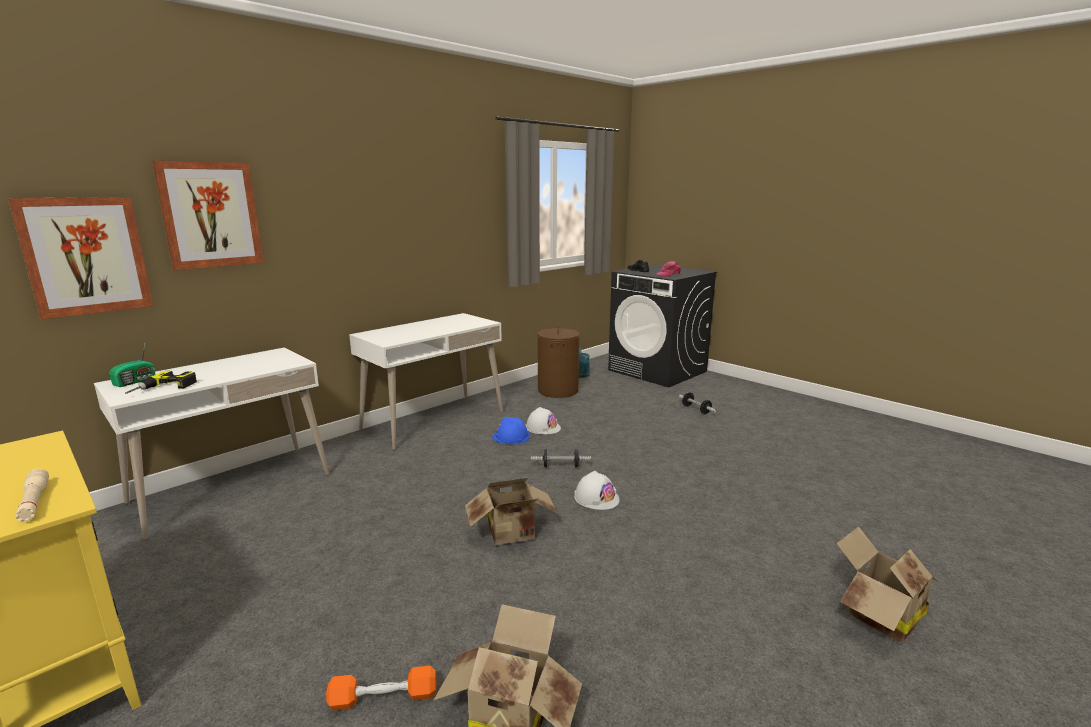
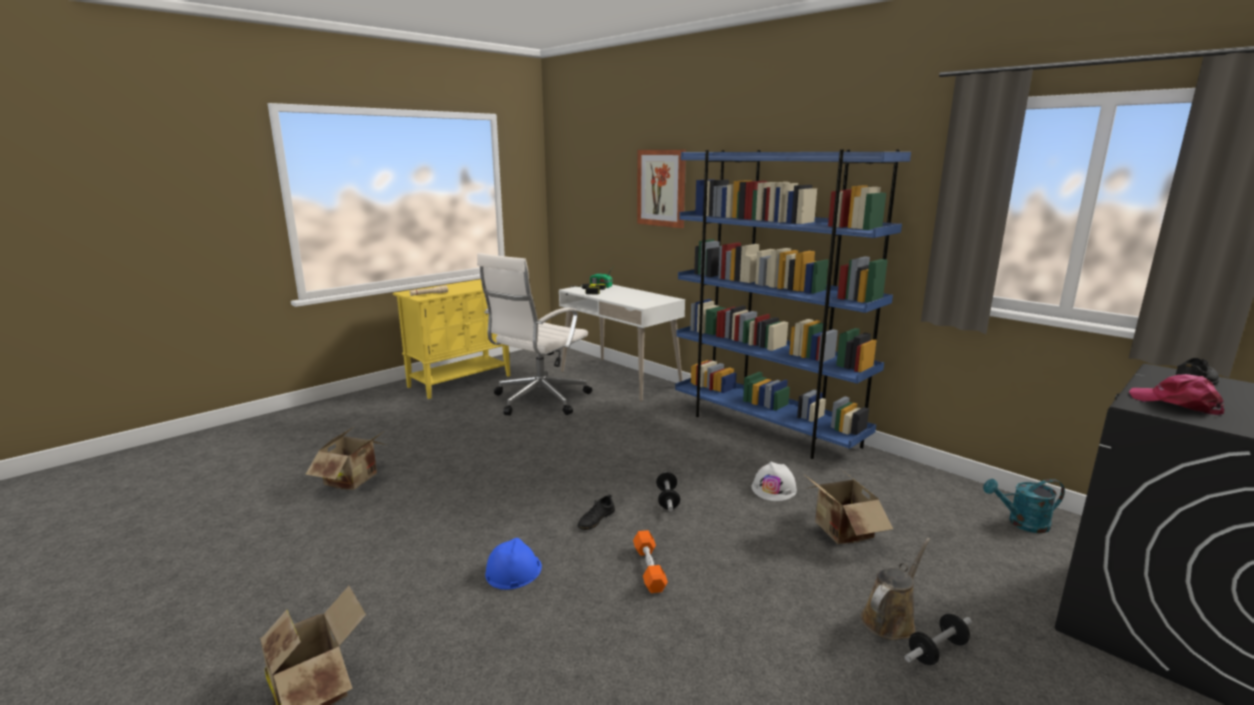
camera: 90 degrees right, 0 degrees up
picture [8,197,153,320] -> none
orange dumbbell [326,665,436,711] -> orange dumbbell moved to [633,530,668,593]
white desk [349,313,503,450] -> blue bookcase [675,149,911,459]
cardboard box [465,478,558,545] -> cardboard box moved to [806,470,893,544]
blue hard hat [492,417,529,444] -> blue hard hat moved to [485,538,542,590]
brown laundry basket [537,324,580,398] -> none
white hard hat [574,471,620,510] -> black shoe [578,494,615,530]
none -> white office chair [477,253,592,415]
none -> brown watering can [861,538,931,640]

